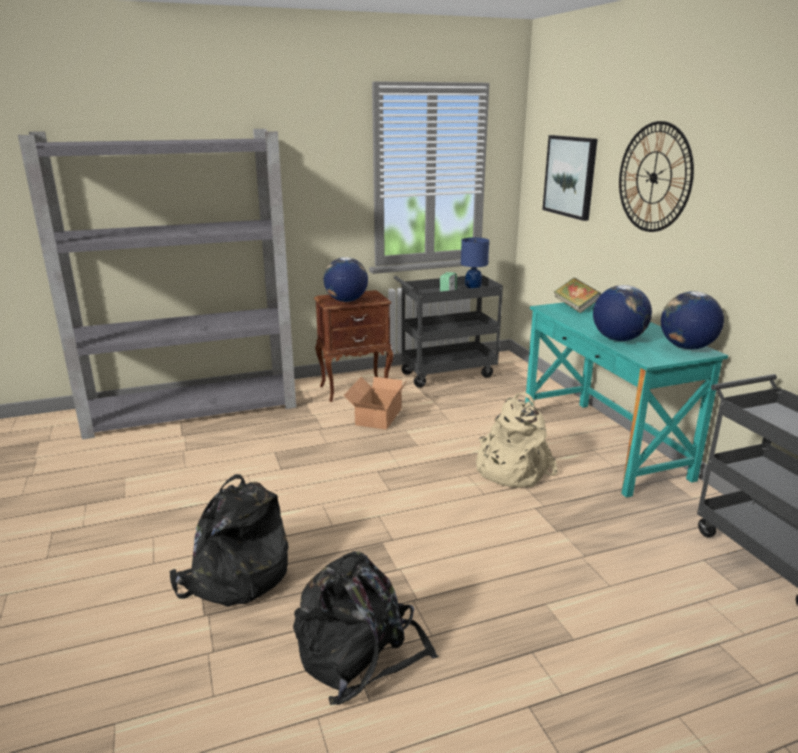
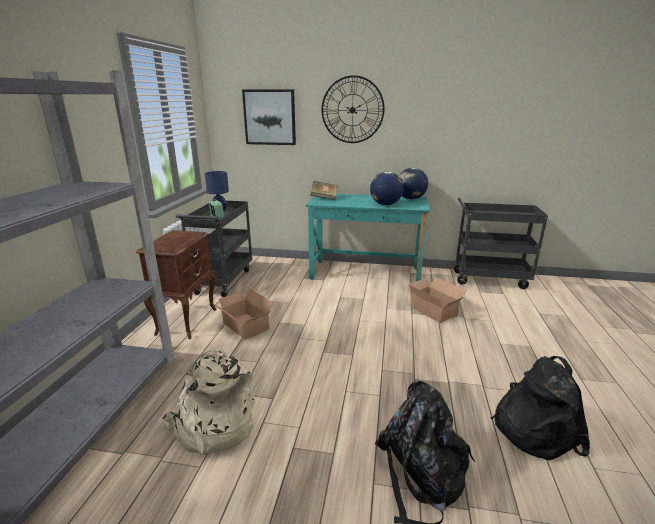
camera: 60 degrees left, 0 degrees up
globe [324,257,368,302] -> none
beige backpack [476,392,558,488] -> beige backpack moved to [163,347,255,455]
none -> cardboard box [408,277,466,323]

